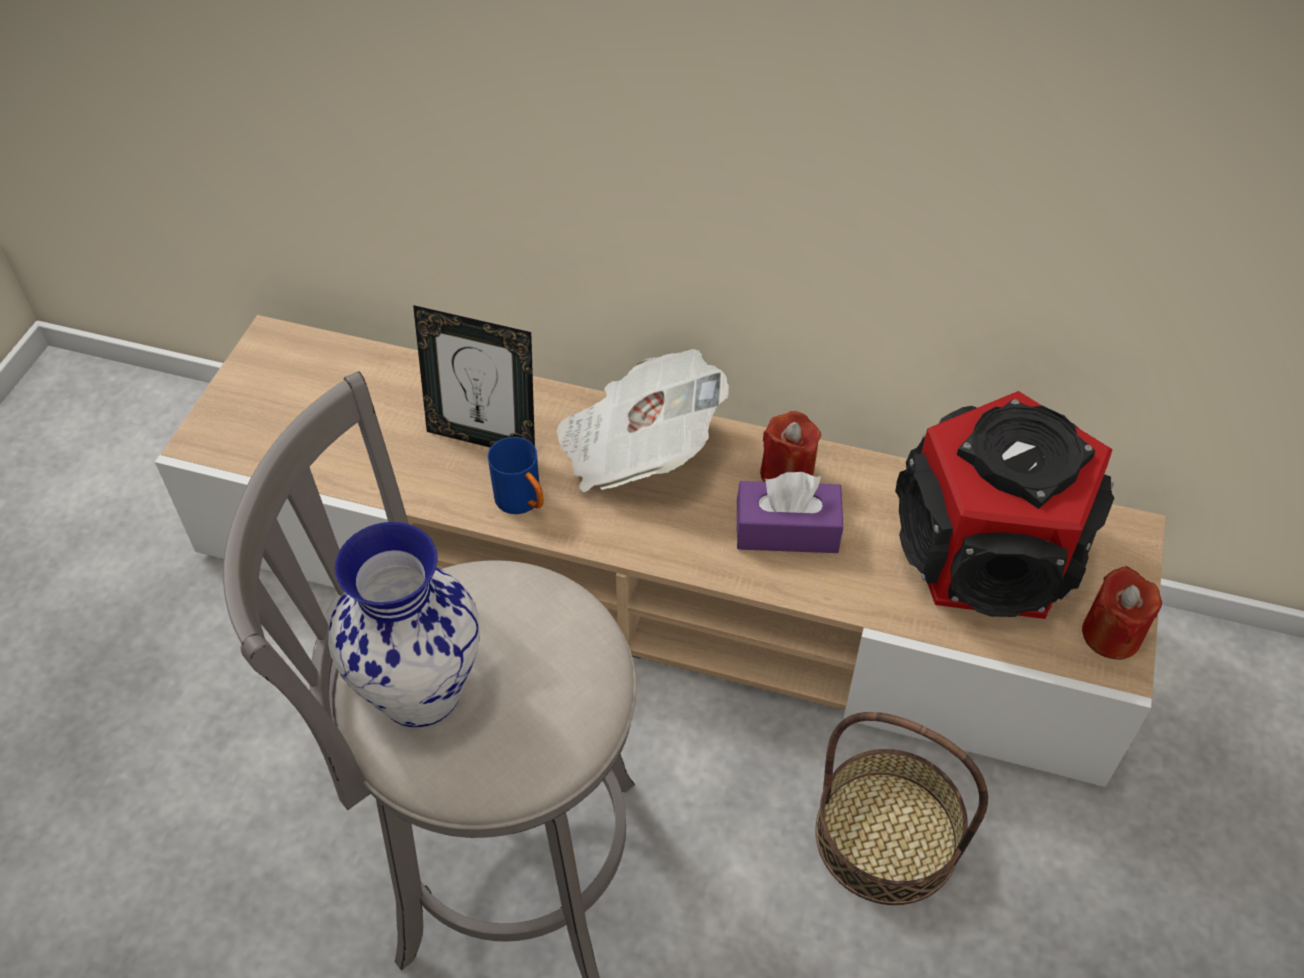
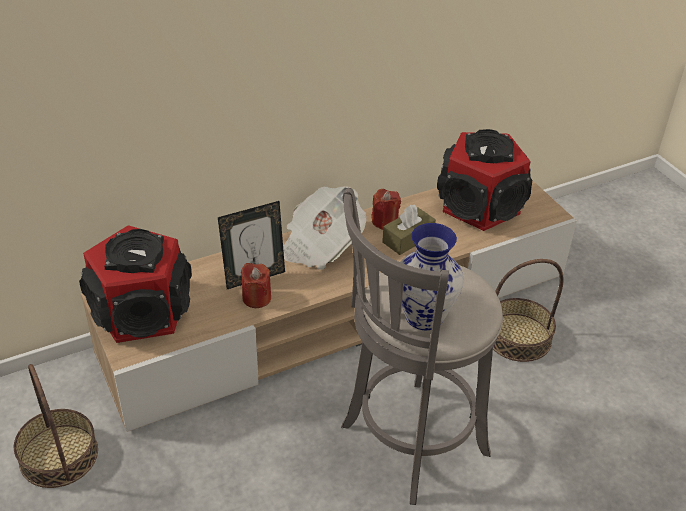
camera: 45 degrees left, 10 degrees down
blue mug [488,437,544,514] -> none
purple tissue box [737,472,843,553] -> brown tissue box [382,205,436,255]
red candle [1082,566,1162,660] -> red candle moved to [241,263,271,308]
none -> basket [14,364,98,488]
none -> speaker [79,225,192,343]

